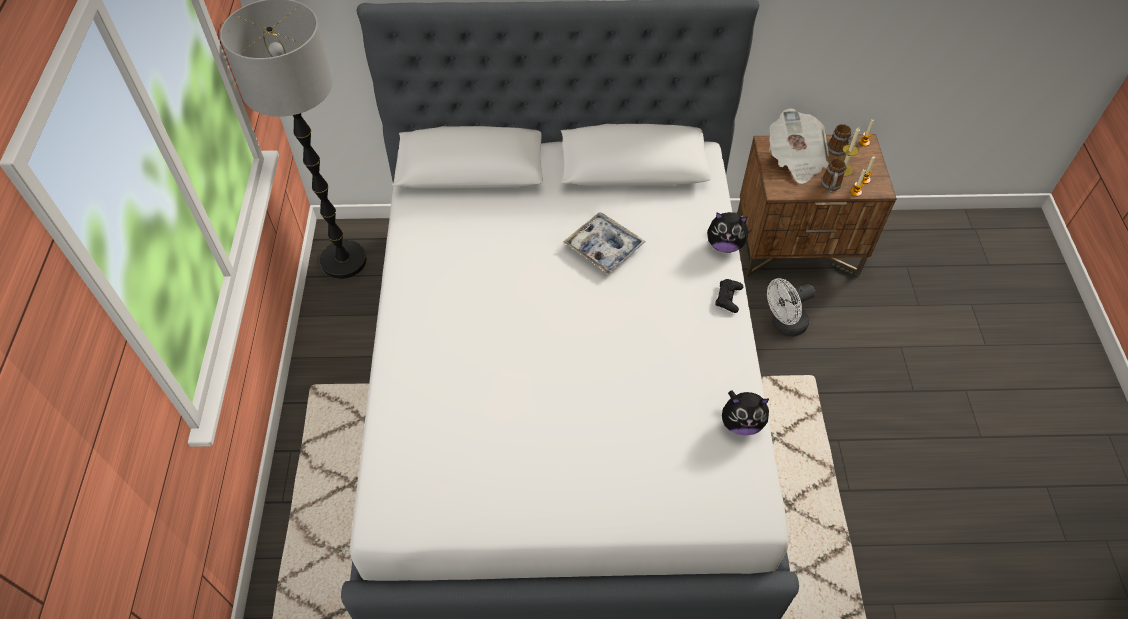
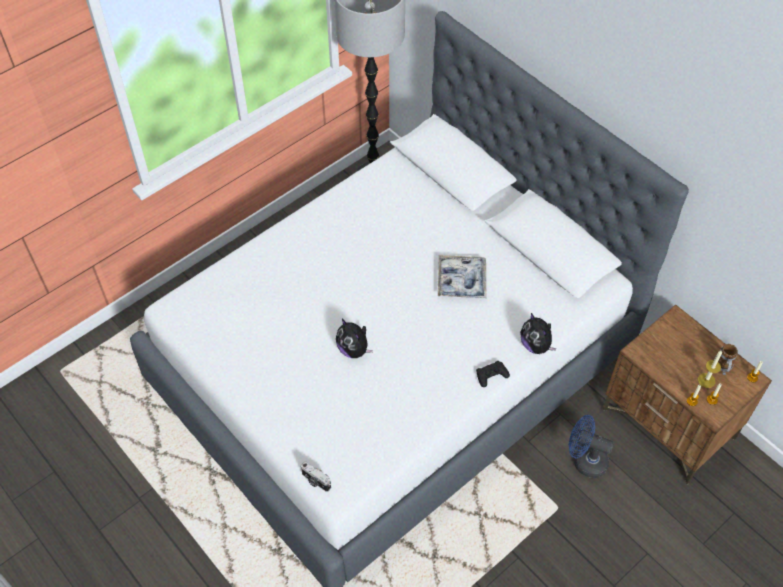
camera: 50 degrees right, 0 degrees up
plush toy [722,390,769,436] -> plush toy moved to [336,319,373,358]
white fan [767,278,815,337] -> blue fan [569,415,614,478]
newspaper [769,108,829,184] -> none
mug [821,159,846,193] -> none
none -> camera [301,461,331,492]

